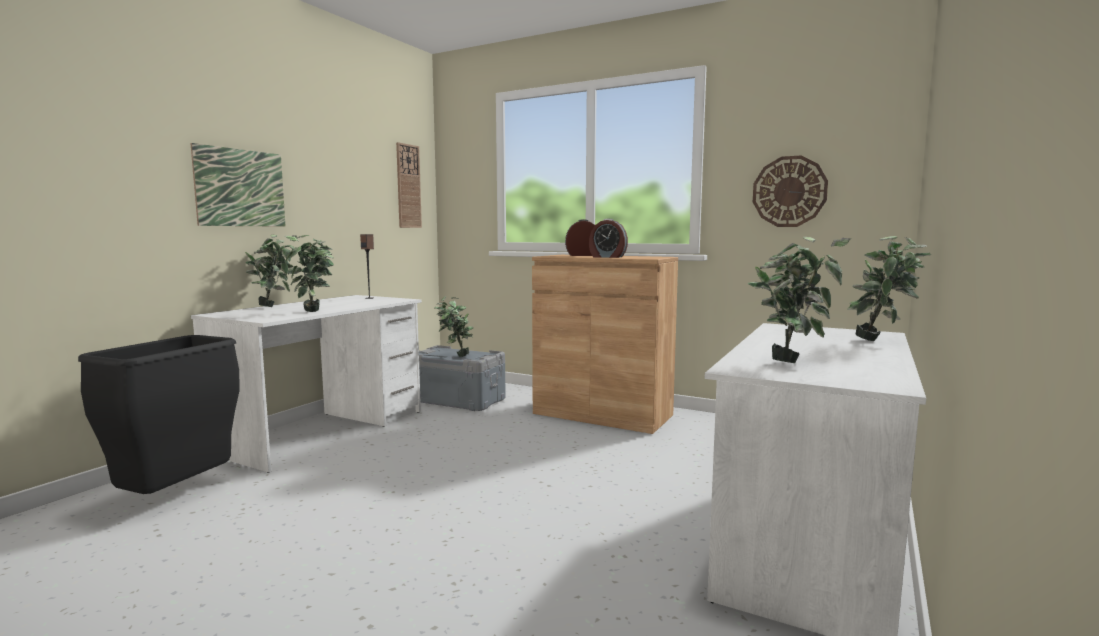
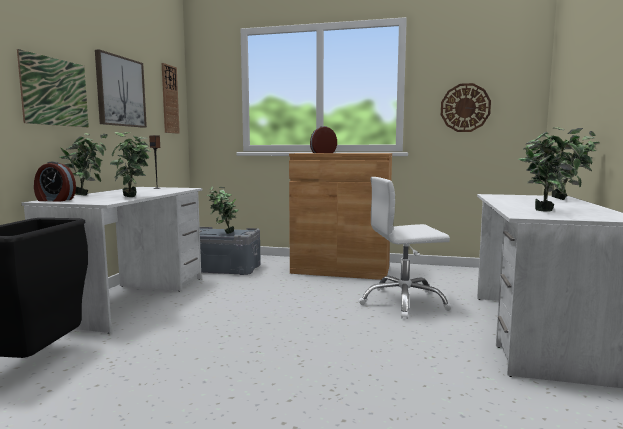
camera: 15 degrees left, 0 degrees up
alarm clock [589,219,628,258] -> alarm clock moved to [34,161,76,202]
none -> picture [95,49,147,128]
none -> white office chair [359,177,452,319]

